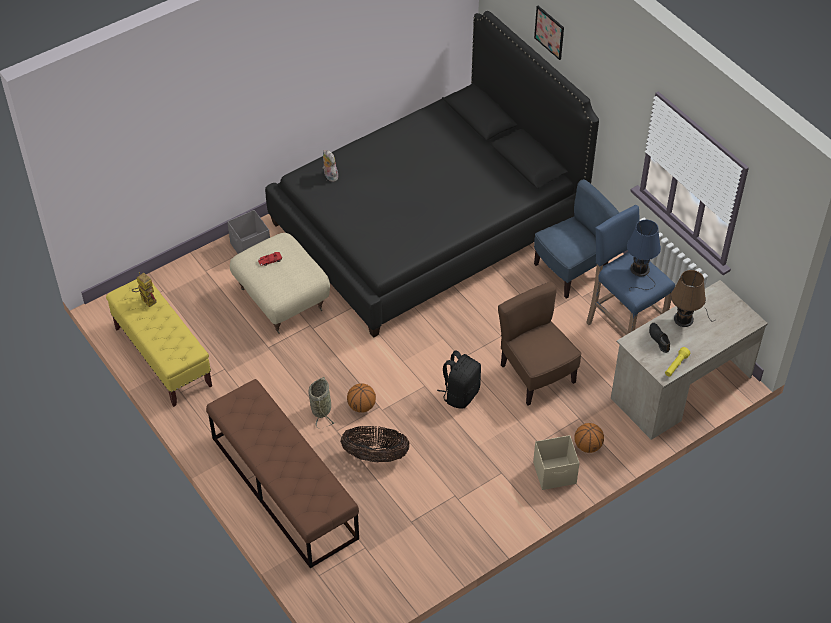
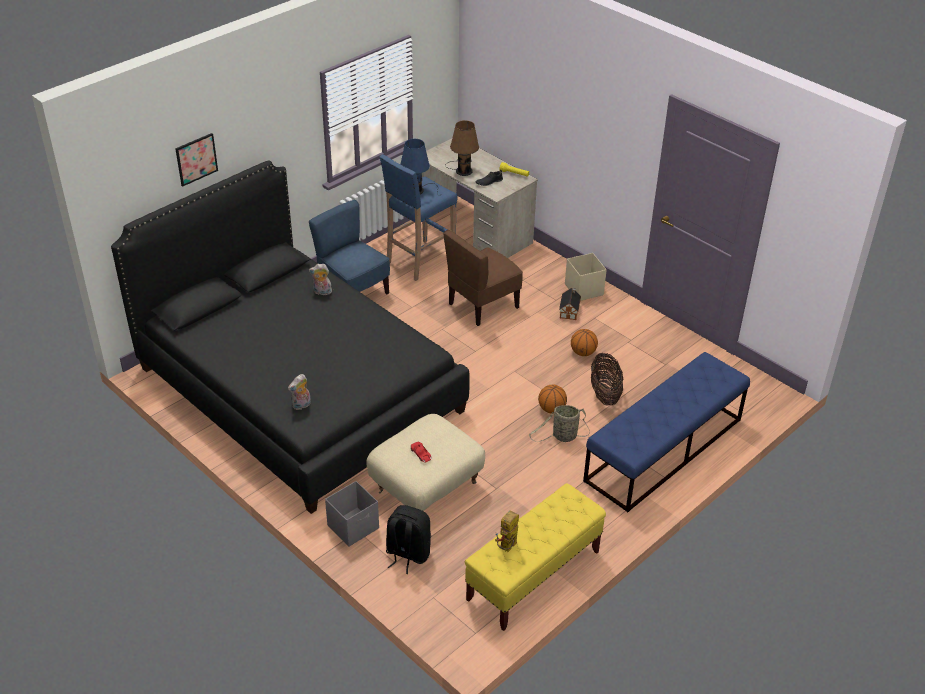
camera: 100 degrees left, 10 degrees down
brown bench [206,379,359,569] -> blue bench [583,352,750,512]
black backpack [437,350,481,409] -> black backpack moved to [386,505,431,574]
basketball [575,423,604,453] -> basketball moved to [571,329,598,356]
none -> plush toy [309,264,332,295]
none -> toy house [559,288,581,320]

